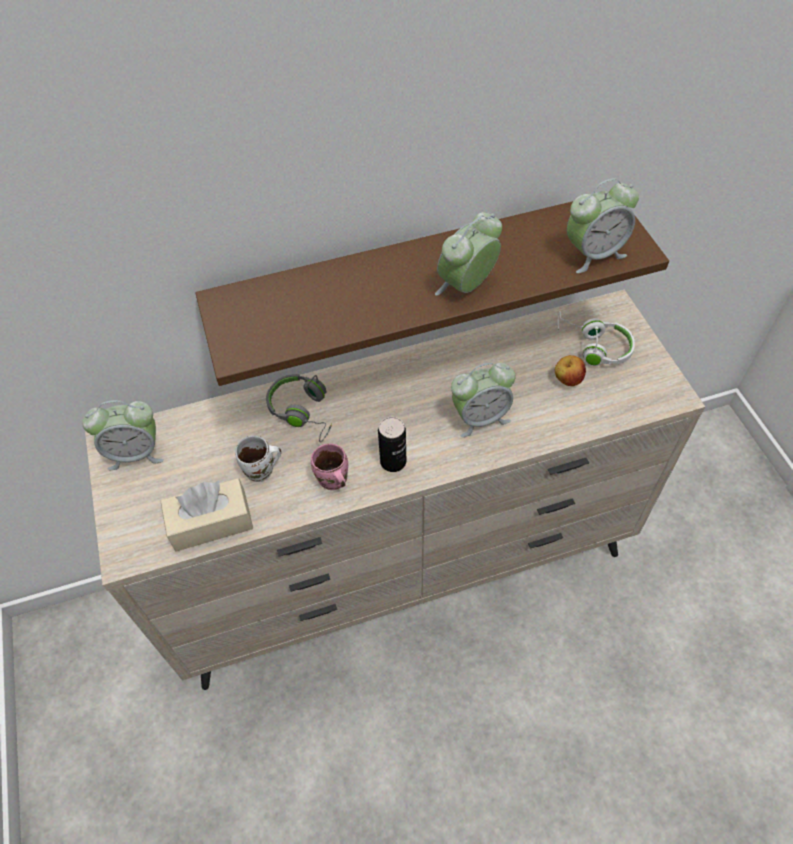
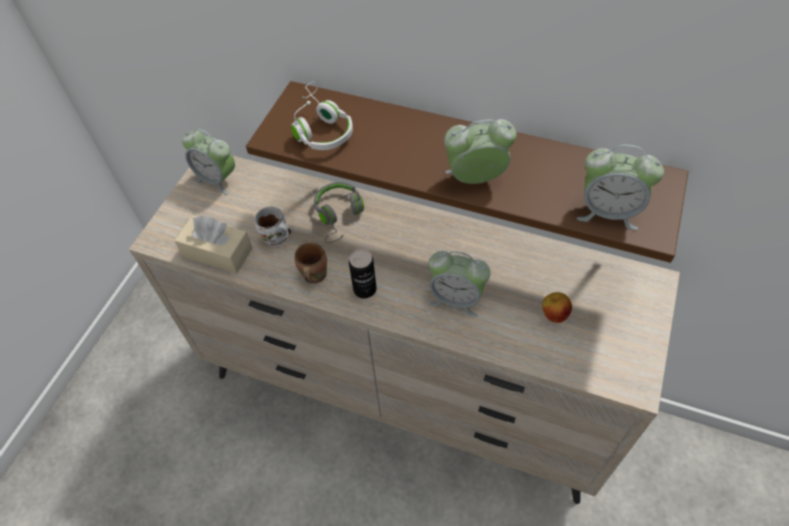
camera: 40 degrees right, 0 degrees up
pink mug [311,443,348,490] -> brown mug [294,243,327,284]
white headphones [558,311,635,366] -> white headphones moved to [291,82,353,150]

